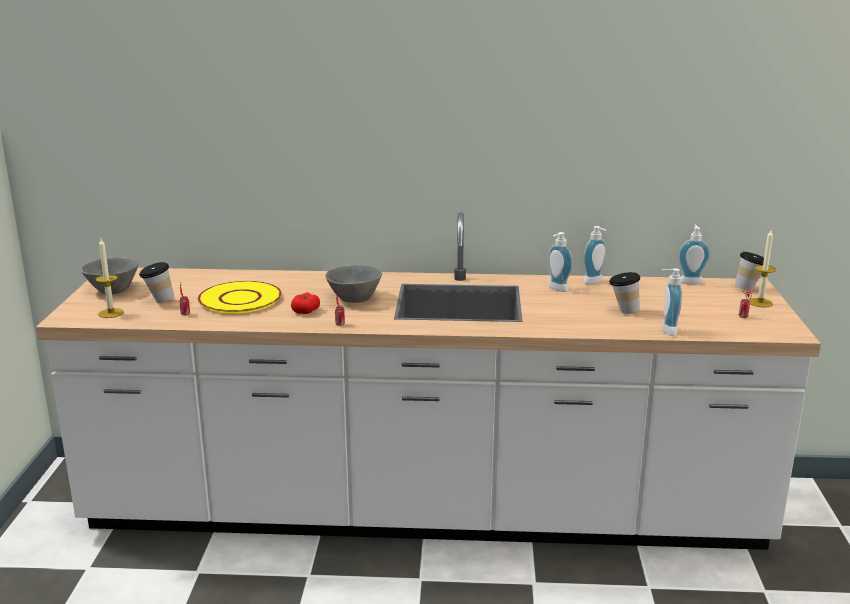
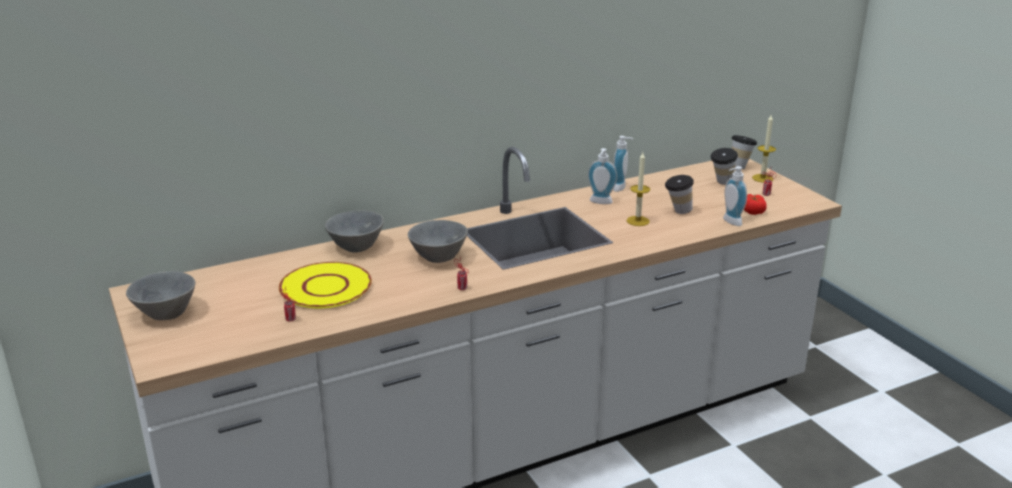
camera: 30 degrees left, 5 degrees up
candle [95,239,124,318] -> candle moved to [627,152,650,226]
cup [139,262,174,303] -> cup moved to [711,148,738,185]
tomato [291,292,320,314] -> tomato moved to [744,194,767,215]
soap dispenser [678,224,710,285] -> none
none -> grey bowl [325,210,384,252]

